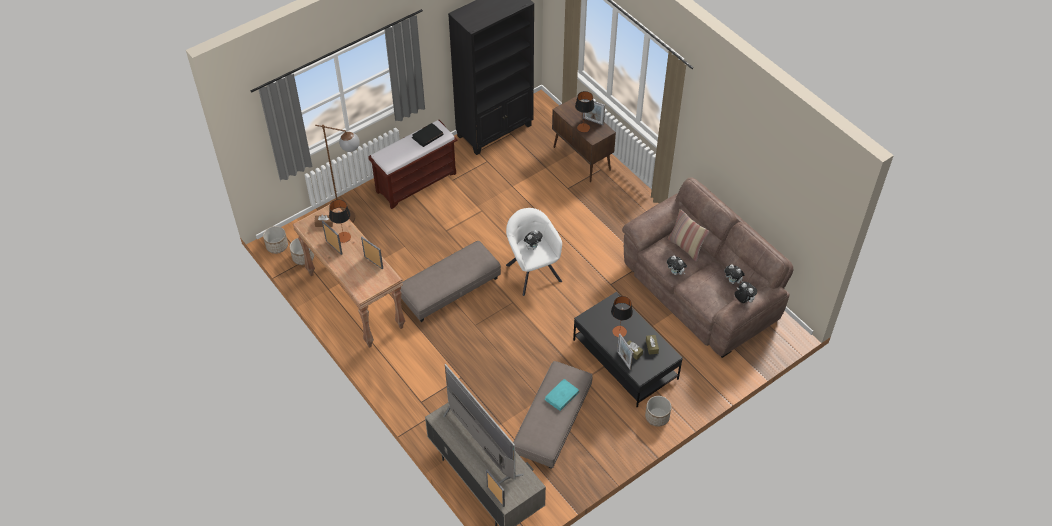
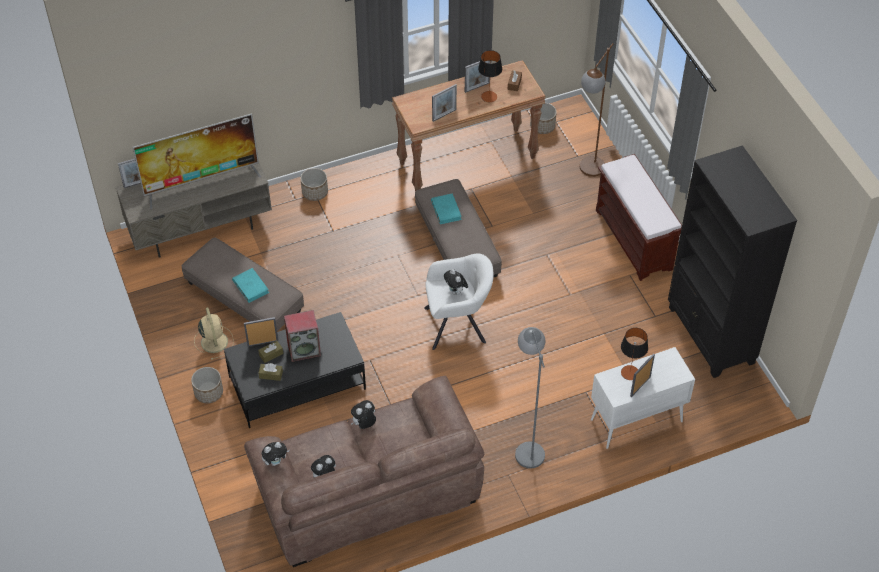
camera: 105 degrees right, 0 degrees up
planter [263,226,288,254] -> planter moved to [300,168,328,201]
black book [412,123,443,147] -> none
brown cabinet [552,97,616,182] -> white cabinet [591,347,695,449]
table lamp [611,296,633,337] -> speaker [284,310,321,362]
pillow [668,209,709,262] -> none
none -> beige fan [194,307,234,360]
none -> turquoise book [431,193,462,224]
none -> grey floor lamp [515,327,546,468]

